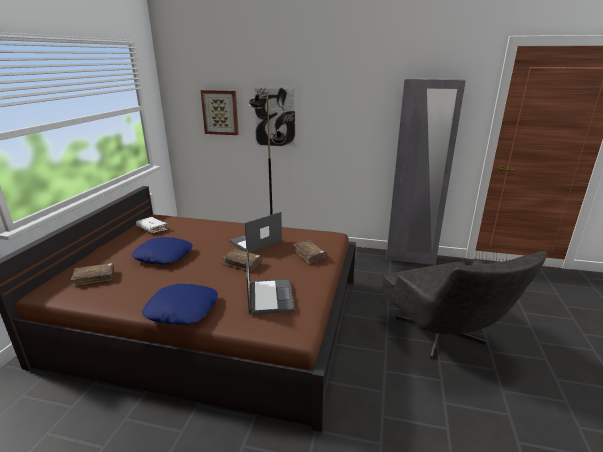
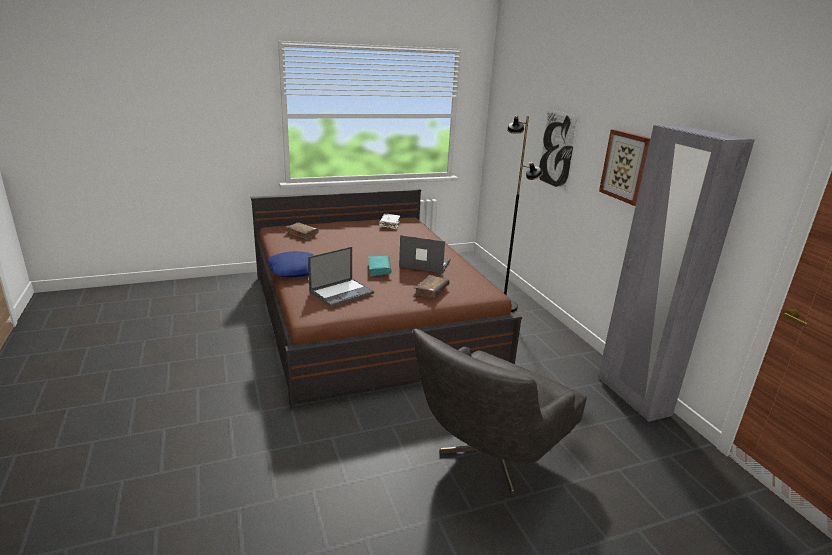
camera: 55 degrees right, 0 degrees up
blue pillow [132,237,193,264] -> none
picture [201,90,239,135] -> picture moved to [599,129,651,206]
brown book [222,249,262,273] -> turquoise book [368,256,391,277]

